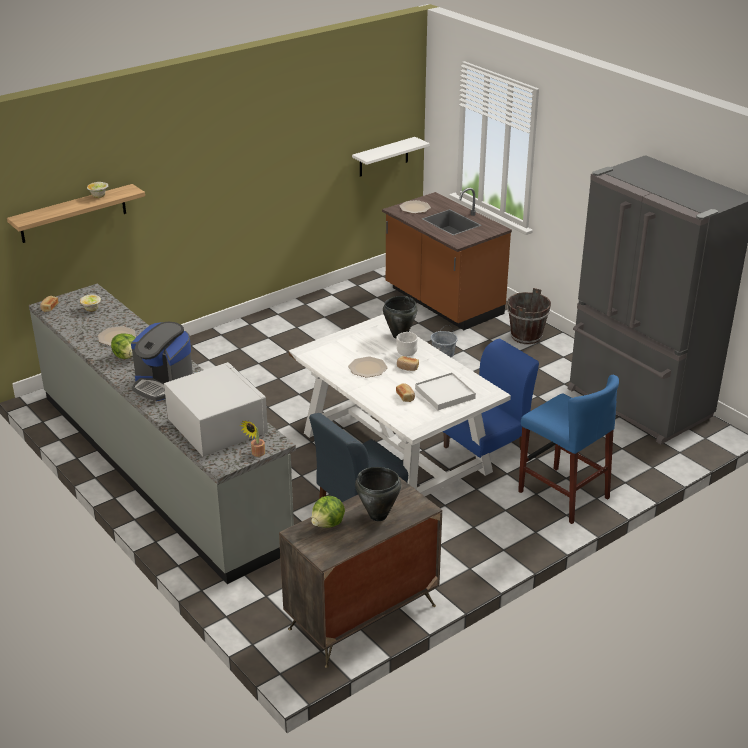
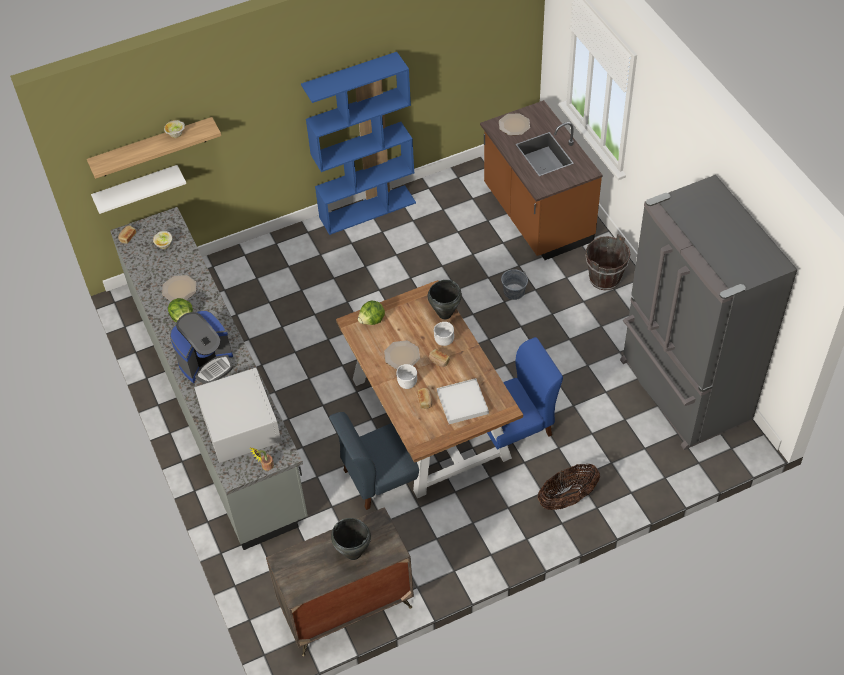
camera: 15 degrees right, 20 degrees up
coffee machine [131,322,193,401] -> coffee machine turned 90 degrees counterclockwise [170,311,233,384]
white dining table [288,315,511,496] -> brown dining table [336,280,523,498]
lettuce [311,496,345,528] -> lettuce moved to [358,301,385,325]
white shelf [352,137,430,177] -> white shelf moved to [91,165,186,214]
blue stool [518,375,619,524] -> basket [538,464,600,510]
none -> blue bookcase [301,52,416,235]
none -> white bowl [396,364,417,389]

